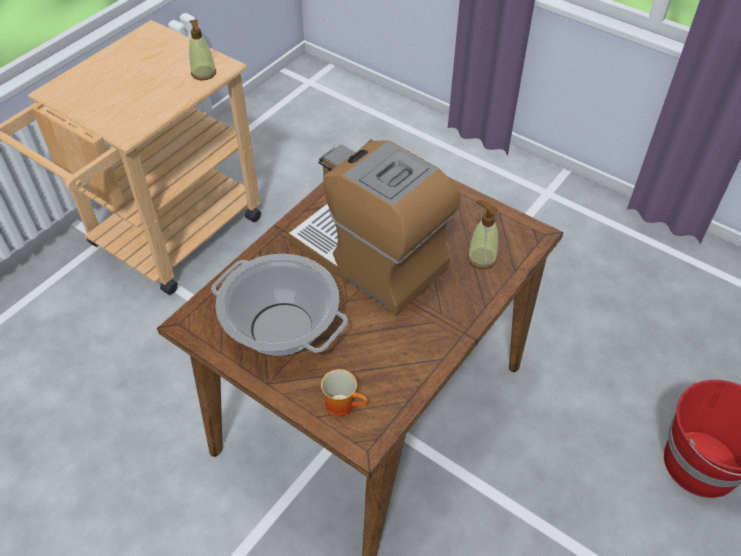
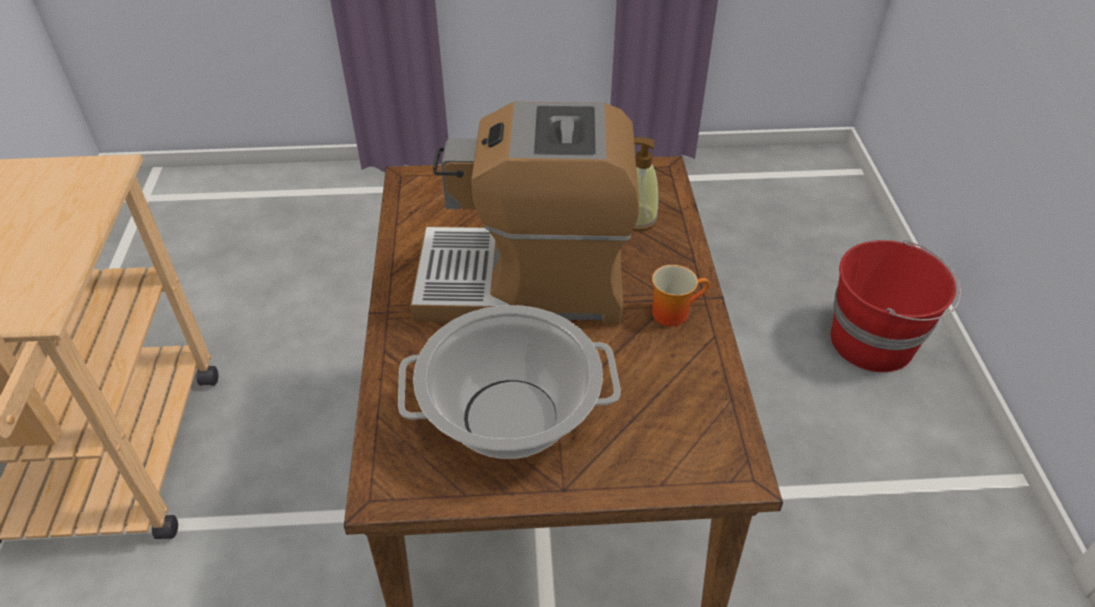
camera: 40 degrees left, 5 degrees down
soap dispenser [189,19,216,80] -> none
mug [321,369,368,417] -> mug moved to [652,265,710,327]

